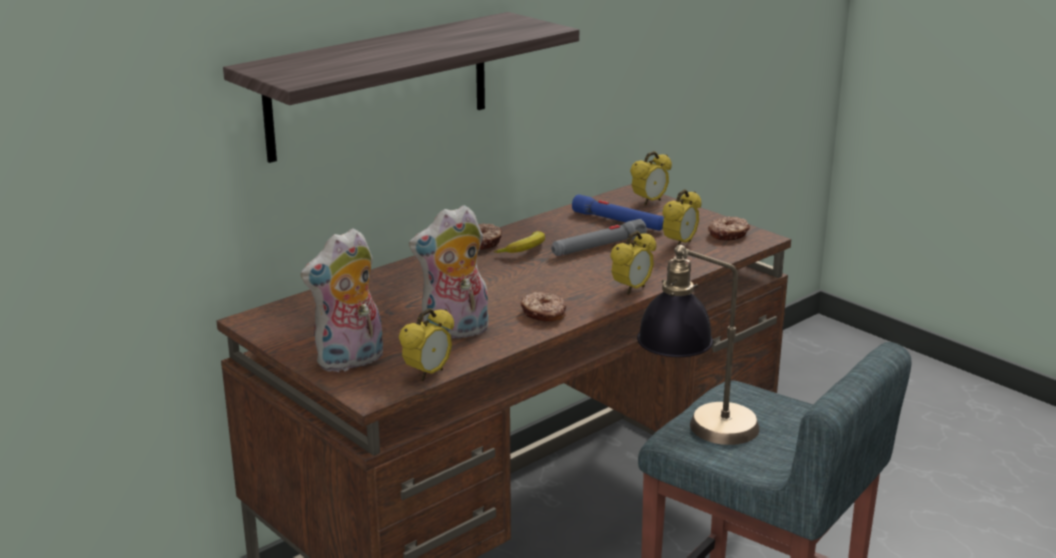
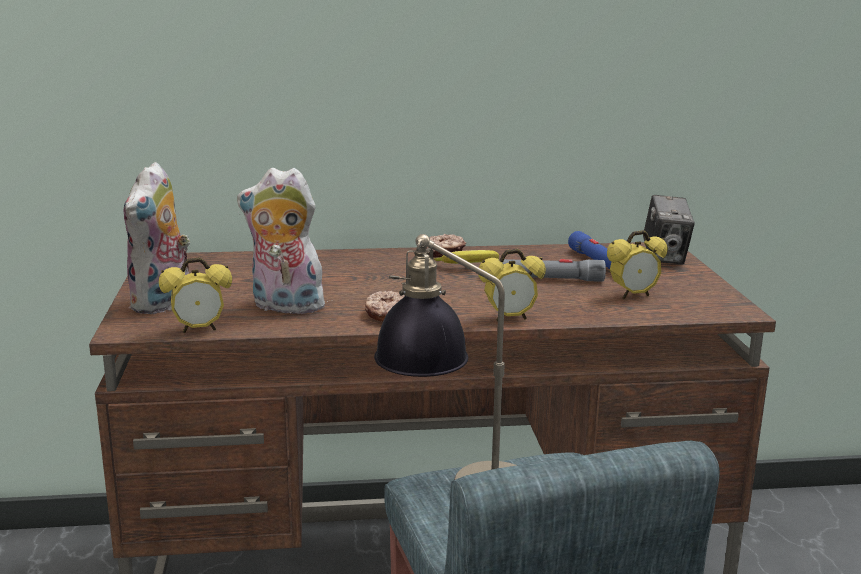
camera: 35 degrees right, 5 degrees down
shelf [223,12,579,163] -> none
plush toy [300,228,383,372] -> plush toy turned 75 degrees counterclockwise [124,162,191,314]
alarm clock [630,151,672,206] -> camera [643,195,695,264]
donut [708,216,750,240] -> none

